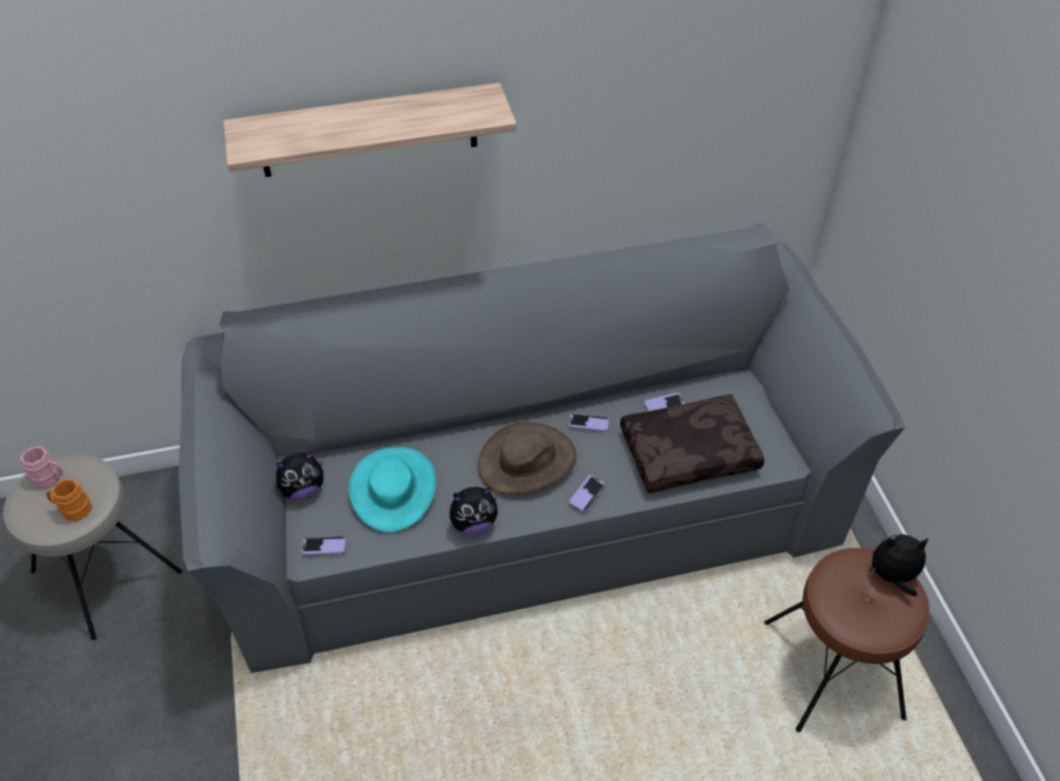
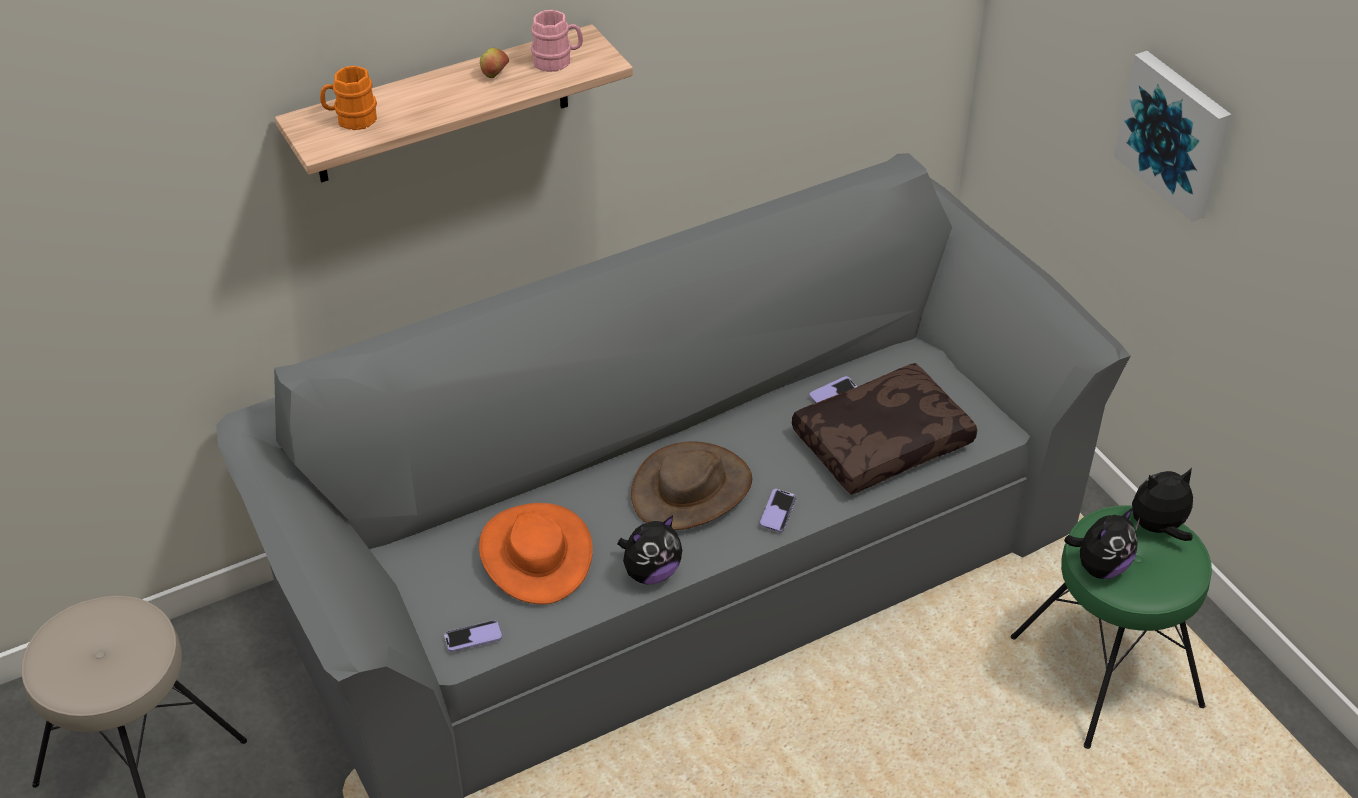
camera: 15 degrees left, 5 degrees down
pink mug [21,446,63,488] -> pink mug moved to [531,10,583,72]
orange mug [46,479,92,521] -> orange mug moved to [320,66,377,130]
plush toy [276,451,324,500] -> plush toy moved to [1064,507,1138,579]
turquoise hat [349,447,436,532] -> orange hat [479,503,593,604]
phone [569,413,609,432] -> none
brown stool [764,548,930,732] -> green stool [1011,505,1212,749]
none -> apple [480,48,509,78]
none -> picture [1114,51,1231,222]

